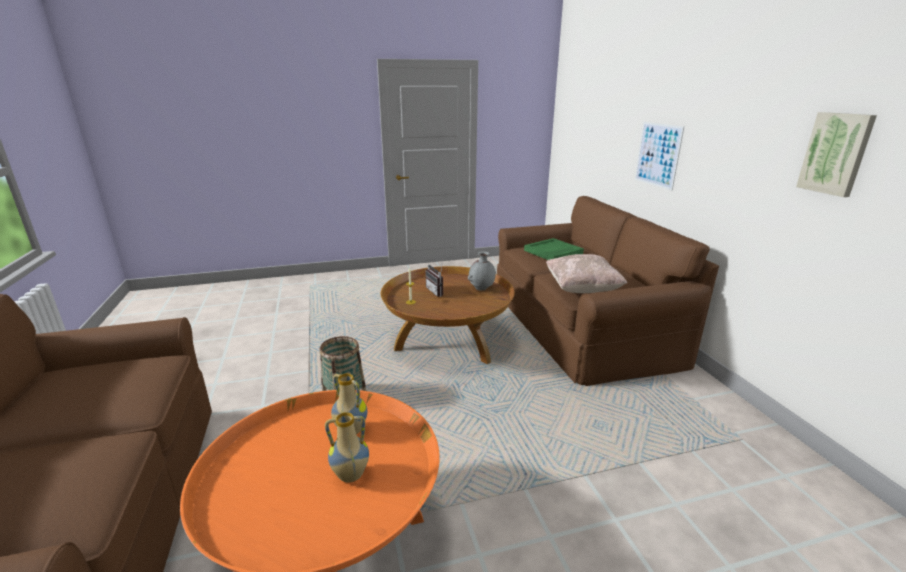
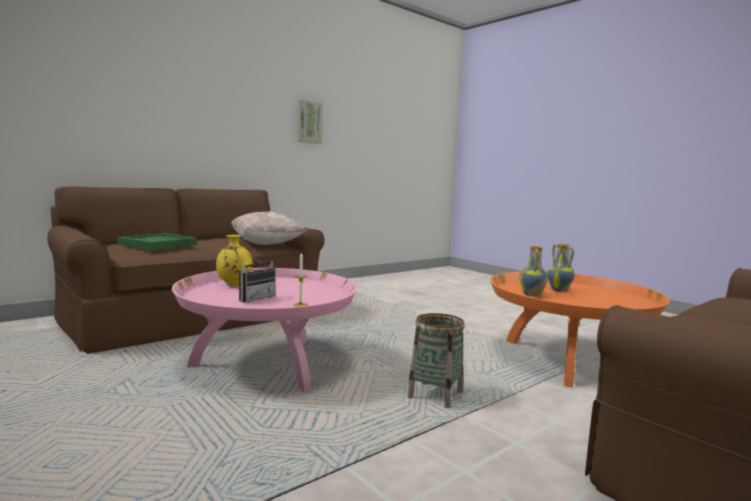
camera: 115 degrees left, 15 degrees down
brown coffee table [380,266,515,364] -> pink coffee table [172,268,357,392]
grey vase [468,251,496,291] -> yellow vase [216,235,253,286]
picture [635,122,684,190] -> none

